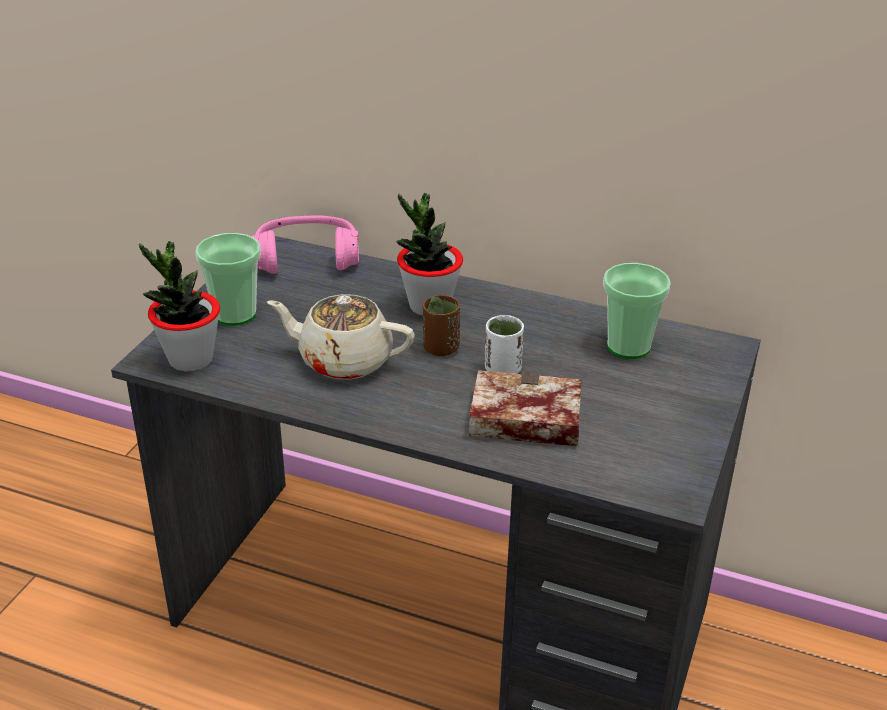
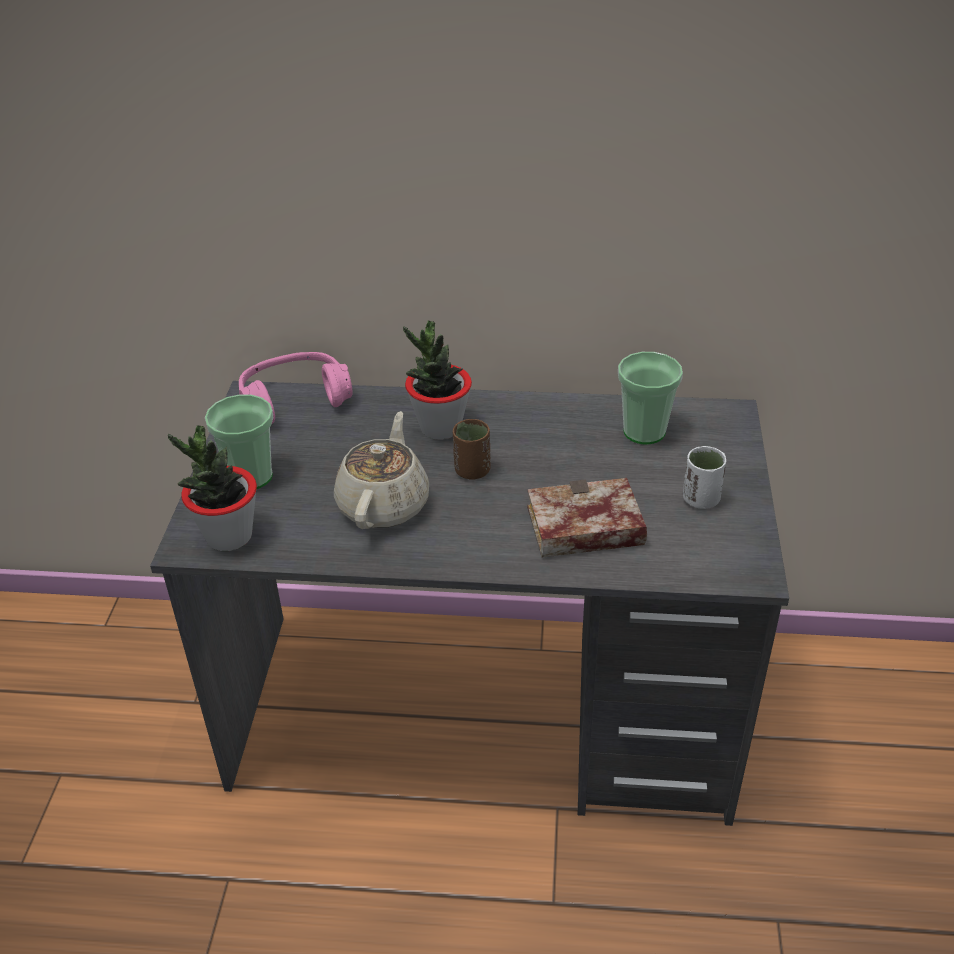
camera: 15 degrees left, 5 degrees up
beige teapot [267,294,415,380] -> beige teapot turned 105 degrees clockwise [334,411,429,529]
white cup [485,315,524,374] -> white cup moved to [683,446,726,509]

